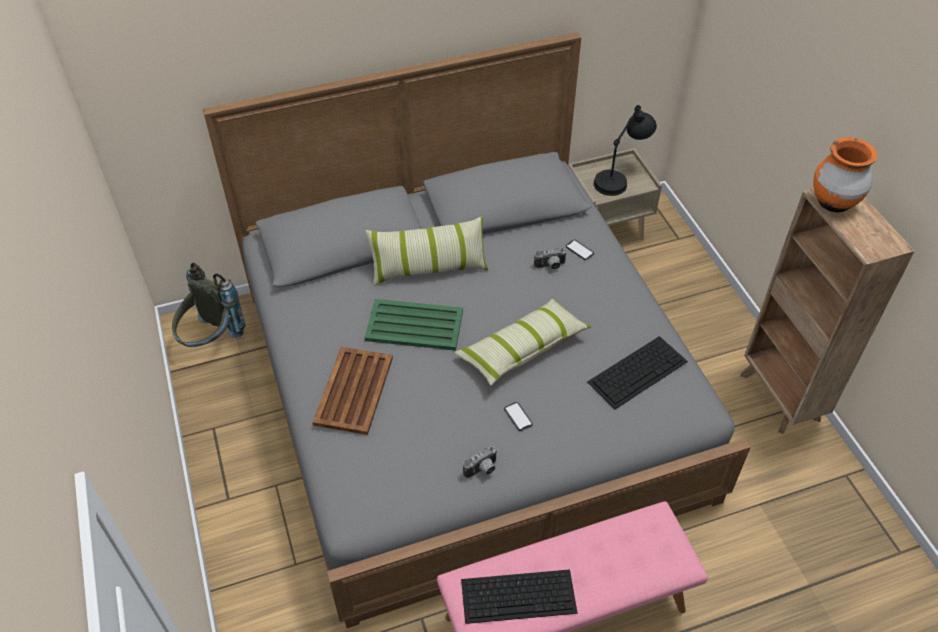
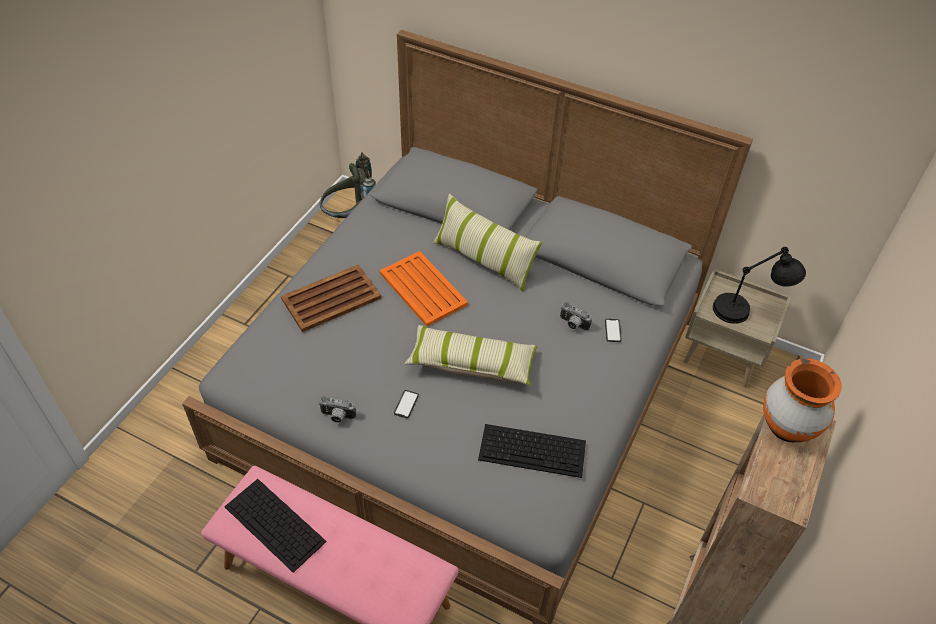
camera: 45 degrees right, 0 degrees up
green tray [365,299,463,351] -> orange tray [380,251,468,326]

